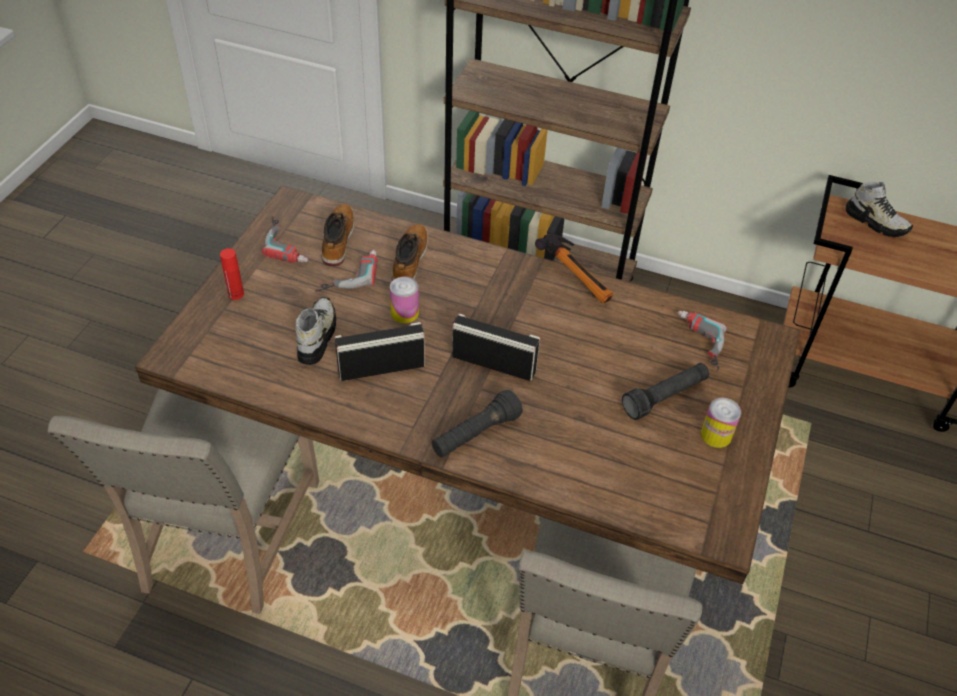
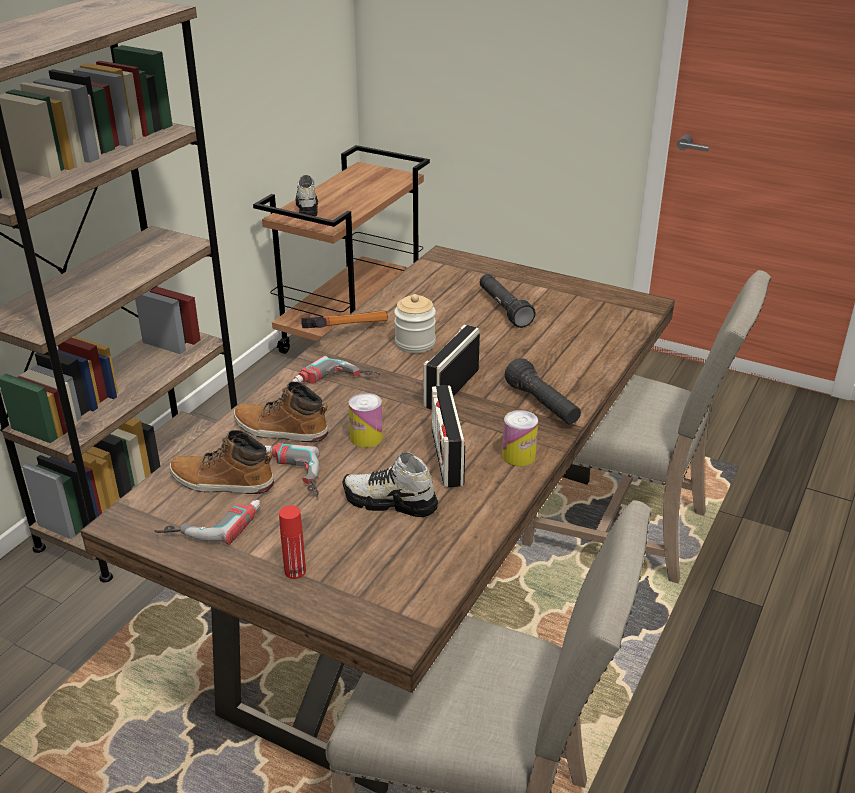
camera: 80 degrees left, 15 degrees down
power drill [678,310,727,372] -> power drill moved to [292,356,380,384]
can [701,398,741,448] -> can moved to [502,410,538,466]
shoe [846,181,913,237] -> shoe turned 60 degrees counterclockwise [295,175,318,217]
none -> jar [394,294,436,353]

